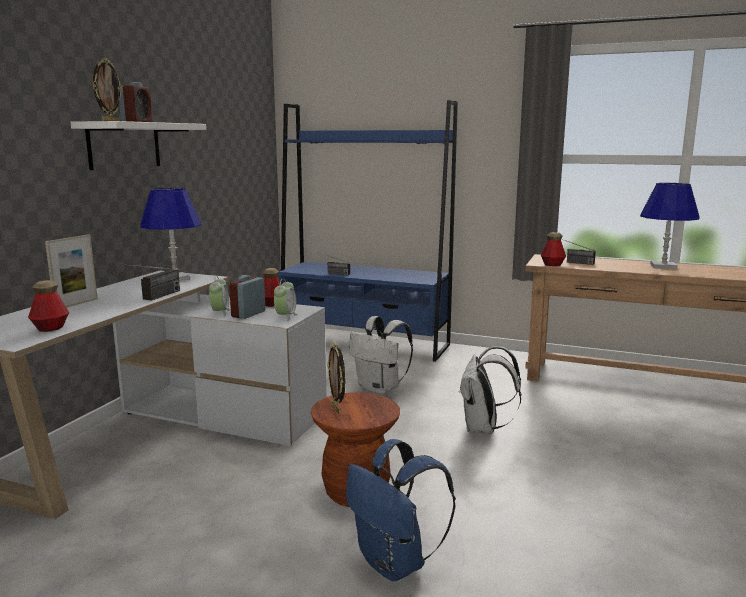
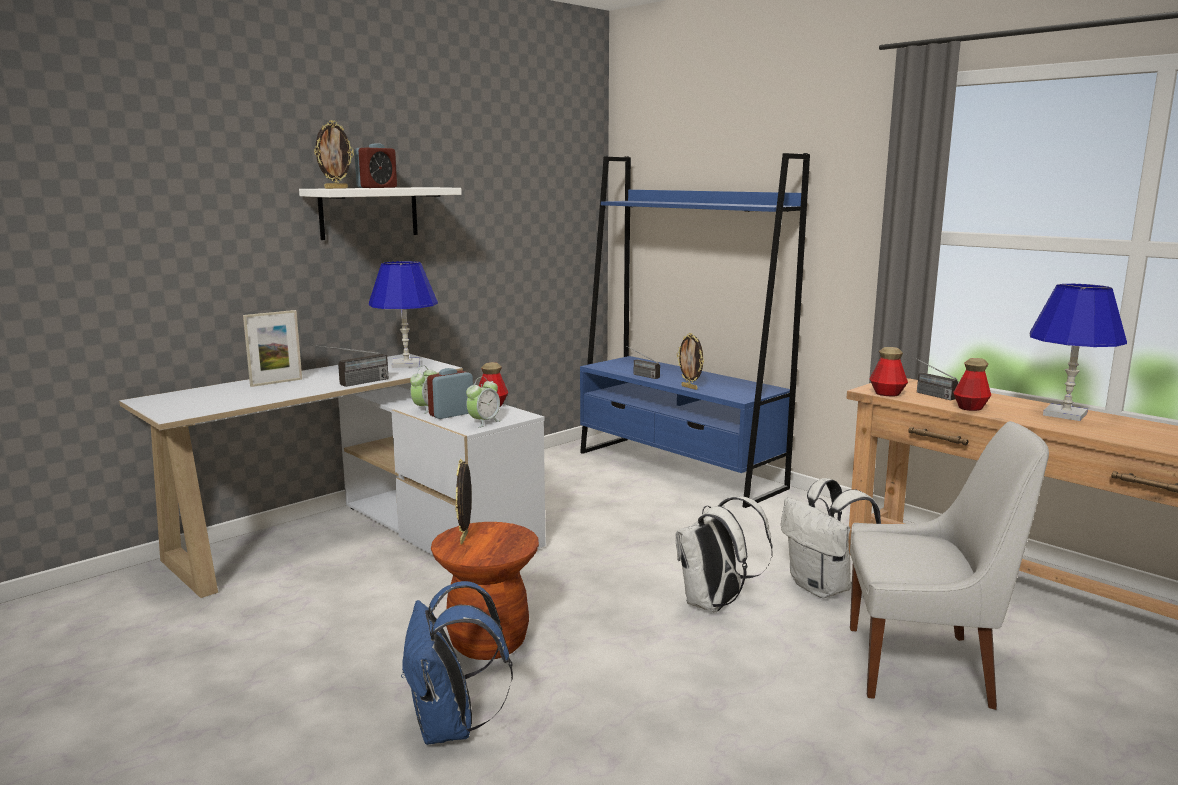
camera: 25 degrees right, 0 degrees up
bottle [28,280,69,332] -> bottle moved to [954,358,991,411]
white backpack [349,316,413,394] -> white backpack moved to [781,478,881,598]
none -> picture frame [677,333,704,390]
none -> white chair [850,421,1049,710]

